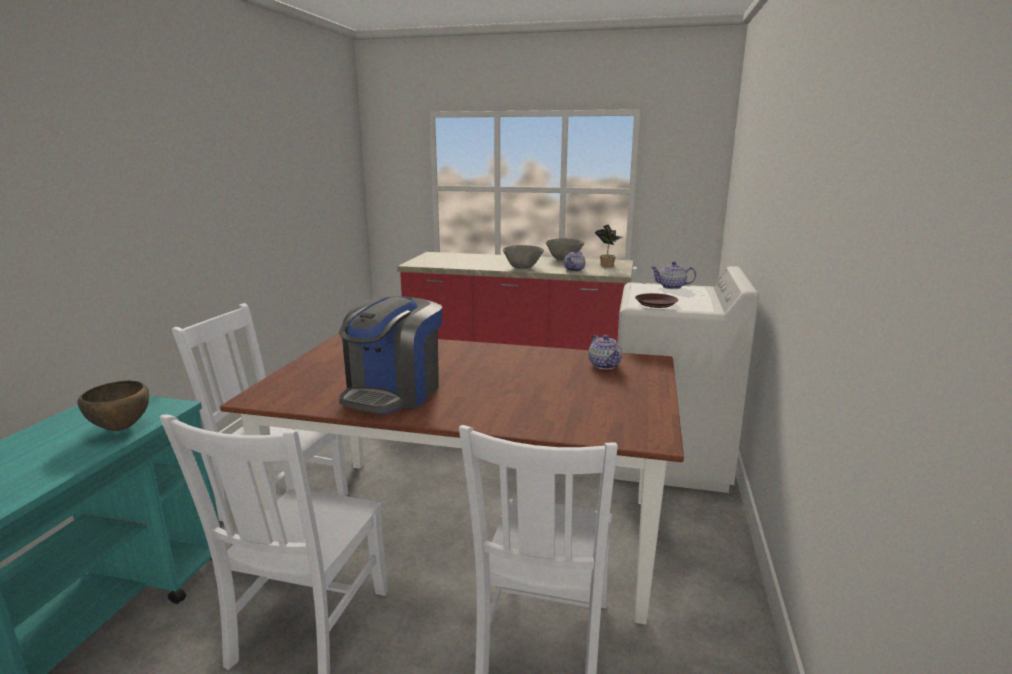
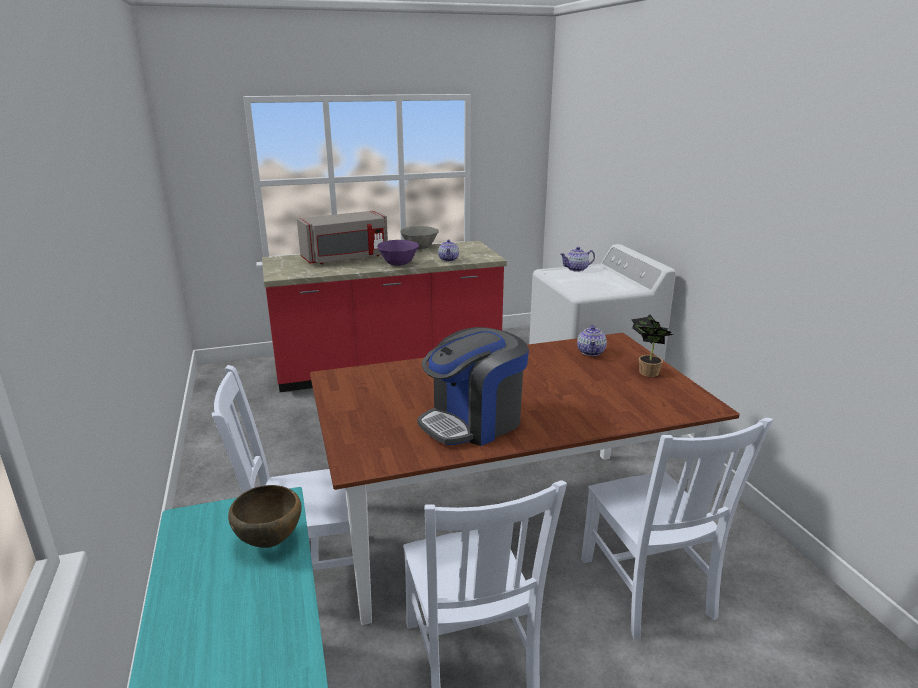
camera: 30 degrees left, 5 degrees up
coffee machine [339,296,442,414] -> coffee machine turned 60 degrees clockwise [417,327,529,446]
grey bowl [503,245,544,269] -> purple bowl [377,240,419,266]
teapot [589,335,622,369] -> teapot turned 60 degrees clockwise [577,325,607,356]
potted plant [595,225,623,267] -> potted plant moved to [631,314,674,377]
brown plate [635,293,678,308] -> none
none -> grey microwave [297,210,388,264]

